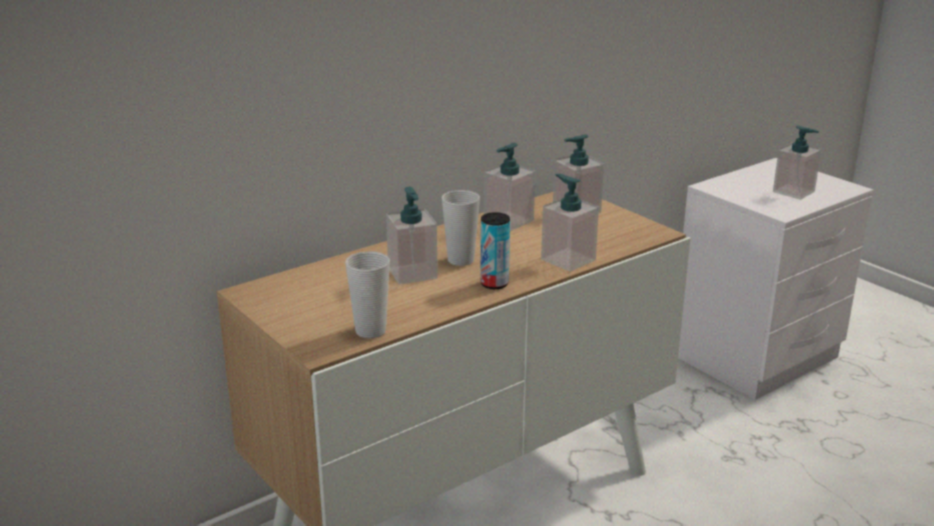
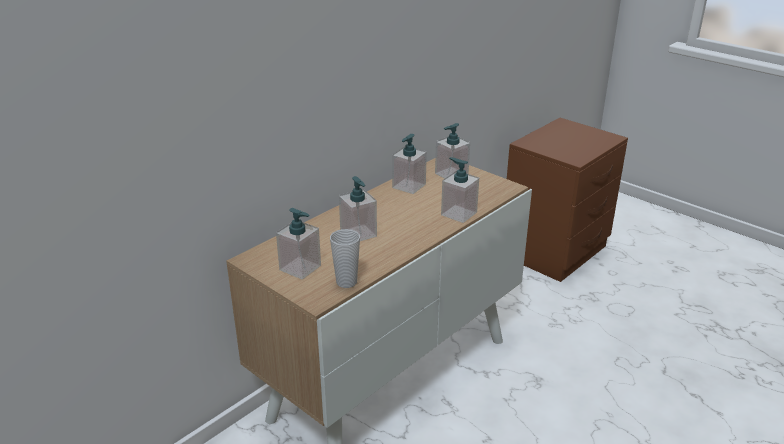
camera: 10 degrees left, 5 degrees up
cup [442,190,480,266] -> none
can [480,212,510,289] -> none
white nightstand [678,158,873,400] -> brown nightstand [507,118,628,282]
soap dispenser [773,125,821,200] -> soap dispenser moved to [276,208,321,279]

